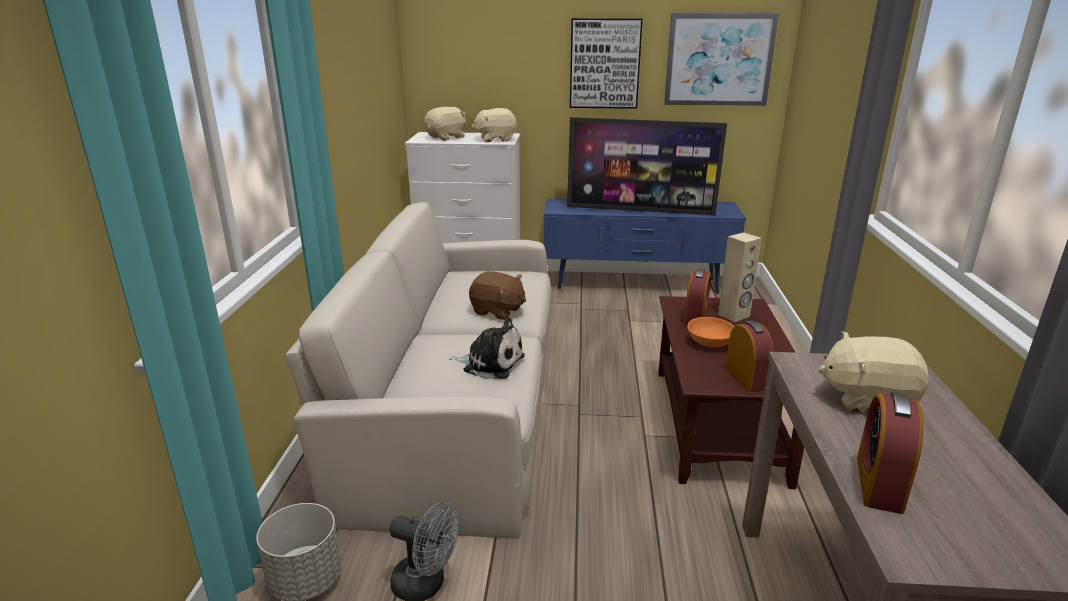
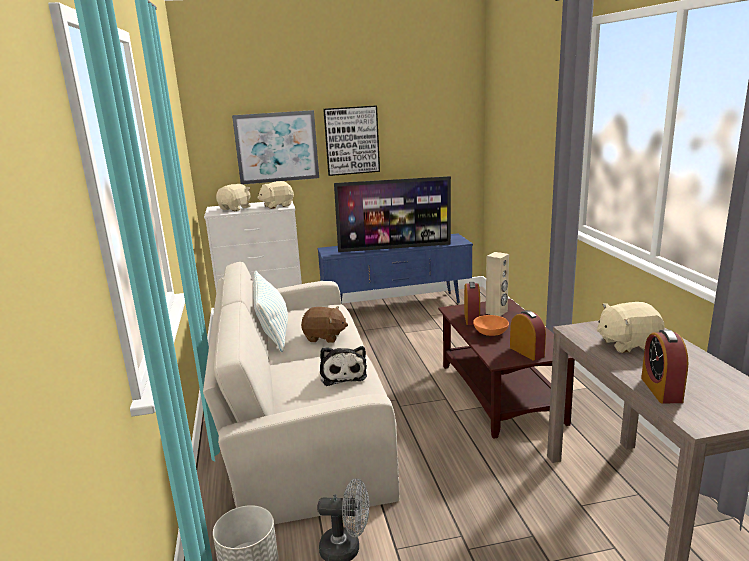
camera: 15 degrees left, 5 degrees down
plush toy [449,317,525,379] -> plush toy turned 75 degrees clockwise [320,346,367,386]
picture [664,13,779,106] -> picture moved to [232,110,319,184]
none -> pillow [253,271,288,352]

